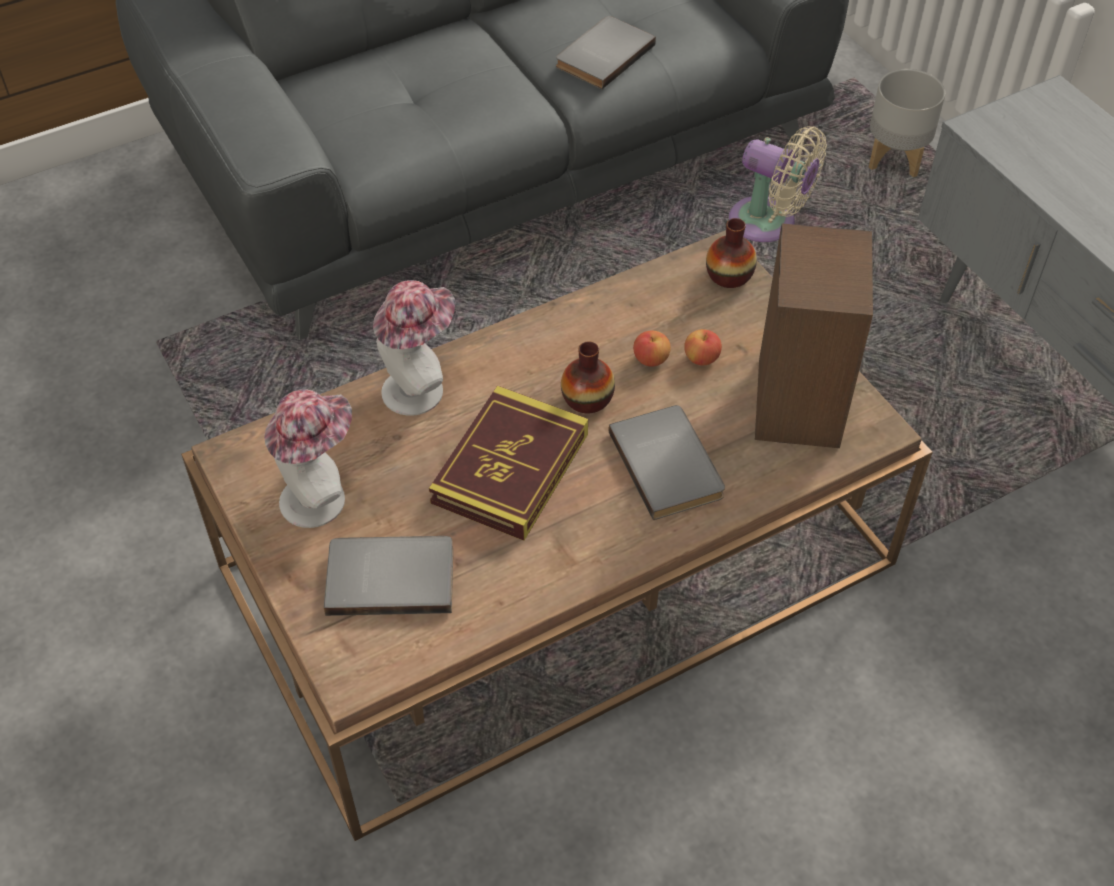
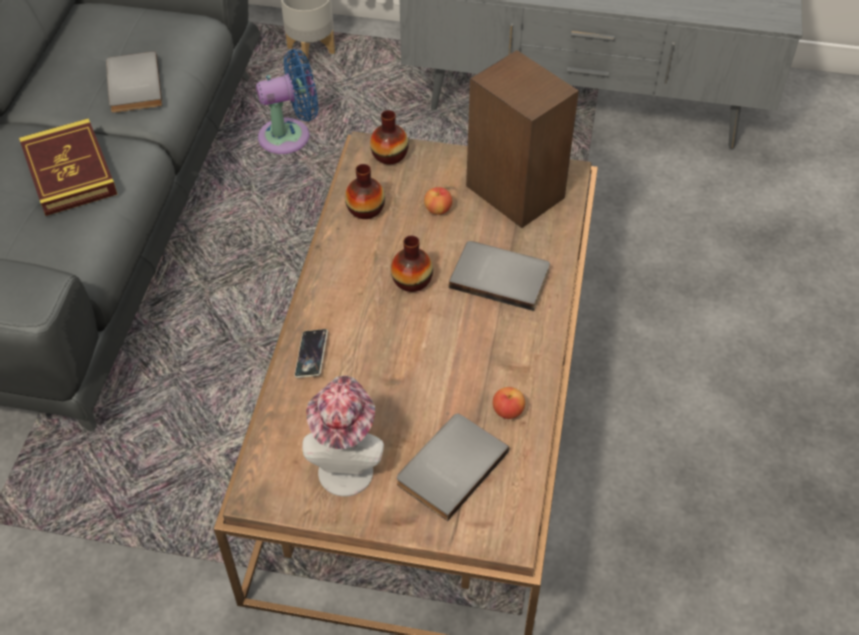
camera: 50 degrees left, 0 degrees up
hat [373,280,455,416] -> phone [295,329,328,378]
book [429,386,588,541] -> book moved to [19,118,118,216]
apple [633,330,671,367] -> apple moved to [493,387,525,419]
beige fan [729,126,827,242] -> blue fan [256,49,318,154]
none -> vase [345,164,385,219]

